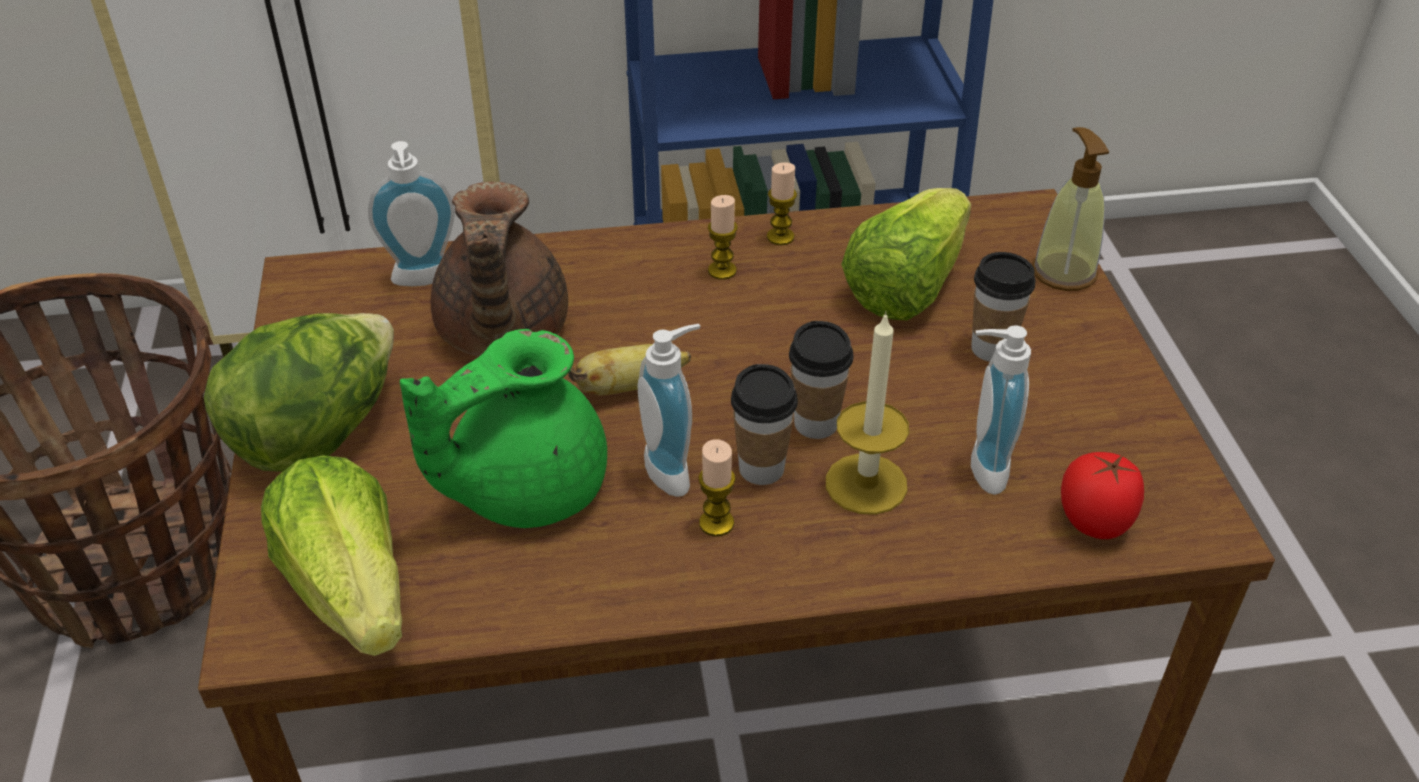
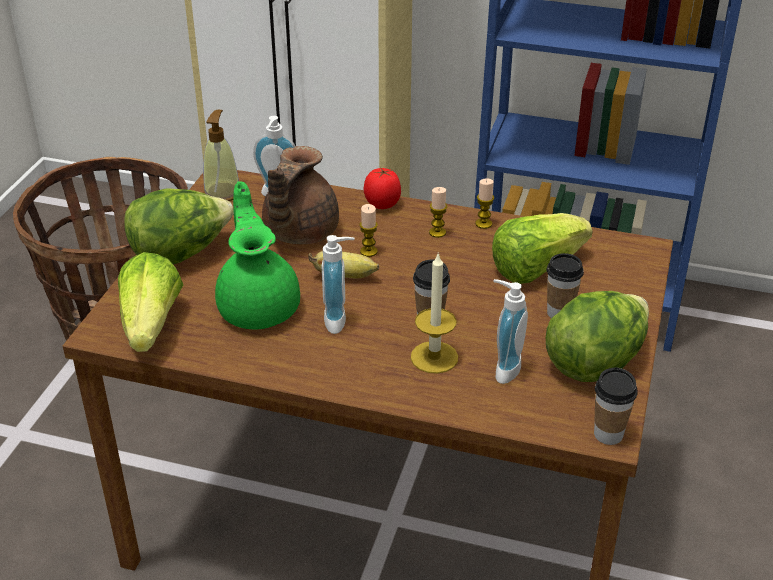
camera: 25 degrees right, 5 degrees down
green teapot [400,329,607,528] -> green teapot turned 90 degrees clockwise [215,181,300,330]
candle [698,439,735,537] -> candle moved to [360,204,378,257]
cup [731,364,798,485] -> cup moved to [594,367,638,445]
soap dispenser [1032,127,1109,291] -> soap dispenser moved to [203,110,239,201]
tomato [1061,452,1144,539] -> tomato moved to [364,168,401,209]
none -> lettuce [546,291,649,382]

